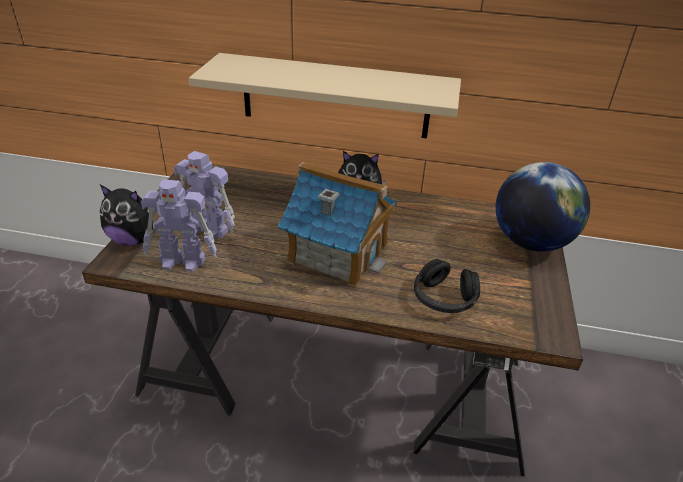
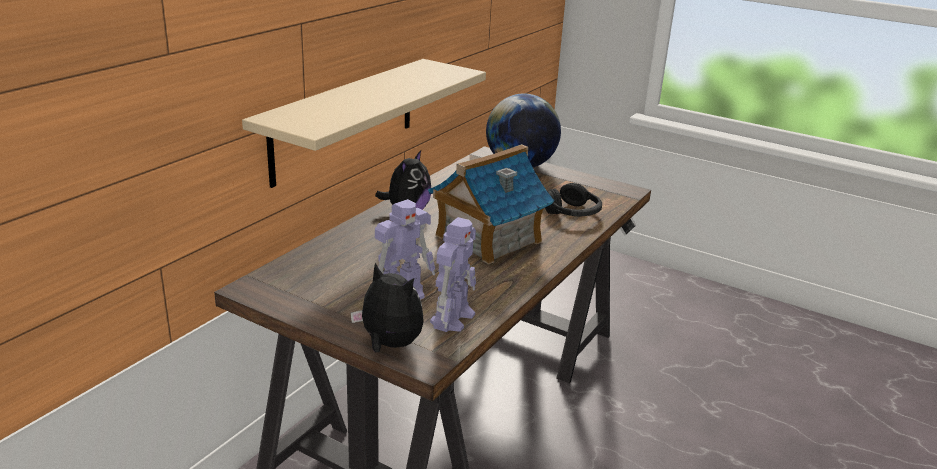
camera: 70 degrees left, 10 degrees down
plush toy [100,185,157,246] -> plush toy turned 90 degrees counterclockwise [350,263,423,352]

